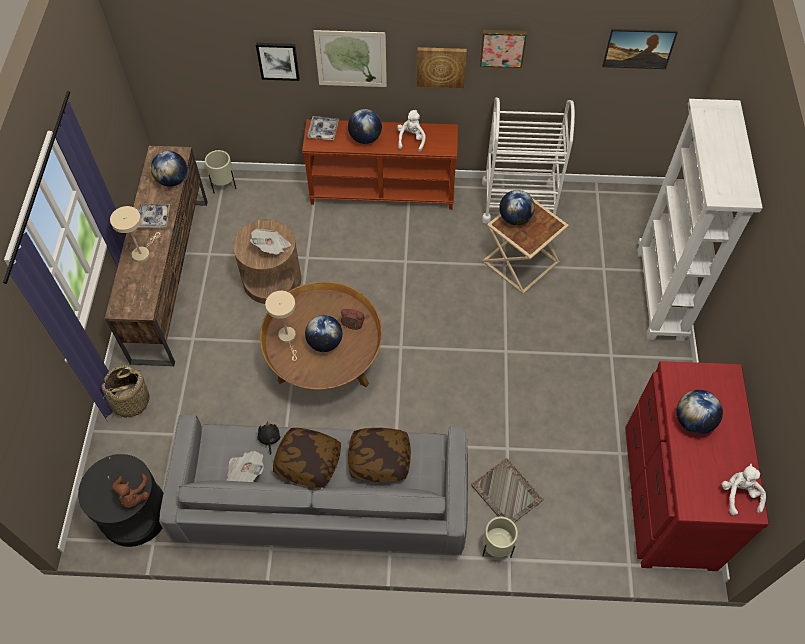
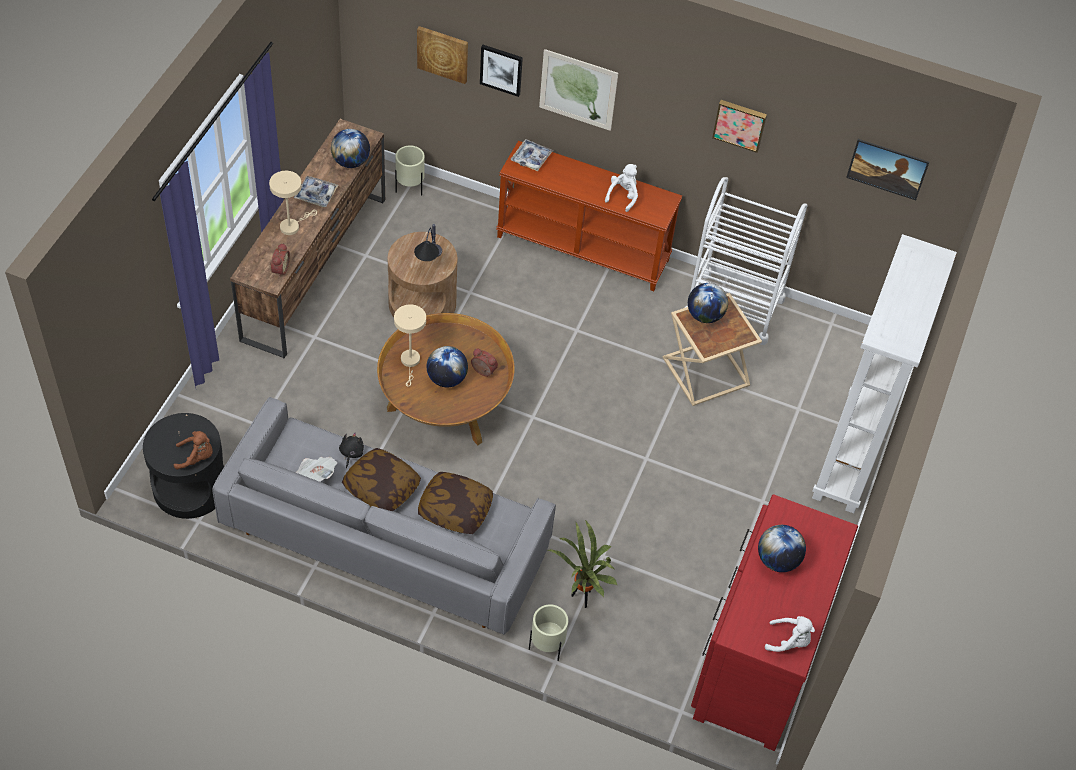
camera: 15 degrees right, 5 degrees down
basket [100,365,150,418] -> none
brown plush toy [112,474,149,508] -> brown plush toy turned 105 degrees counterclockwise [174,431,213,470]
newspaper [250,229,291,255] -> table lamp [414,224,442,261]
globe [348,109,382,144] -> none
picture [417,47,467,88] -> picture moved to [417,26,468,84]
grey tray [471,458,543,523] -> potted plant [548,520,618,608]
white plush toy [722,463,766,515] -> white plush toy turned 90 degrees clockwise [765,616,815,652]
none -> alarm clock [270,243,290,277]

